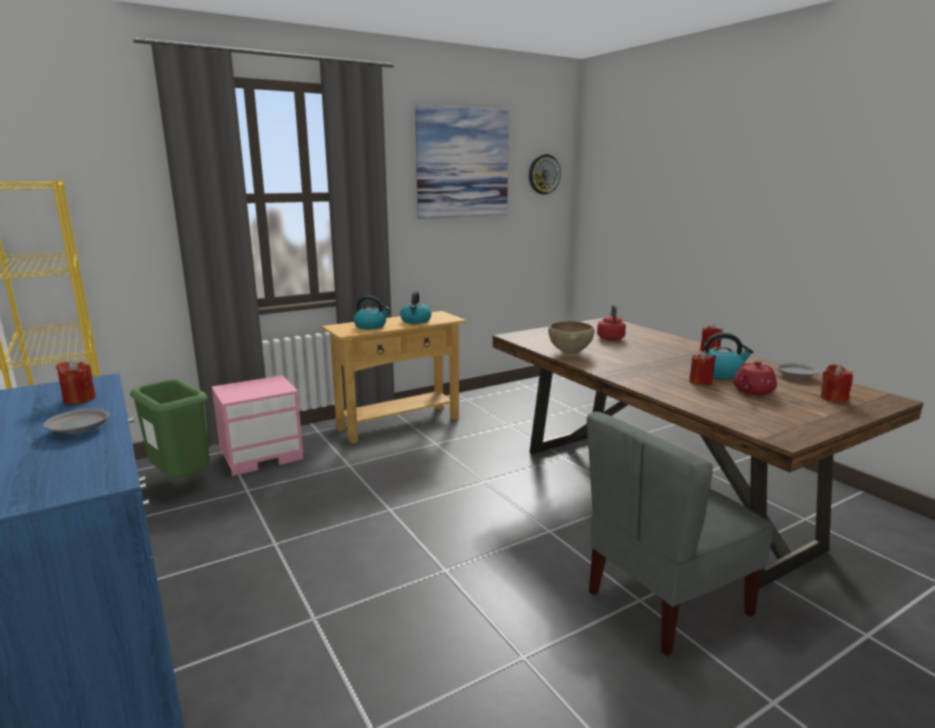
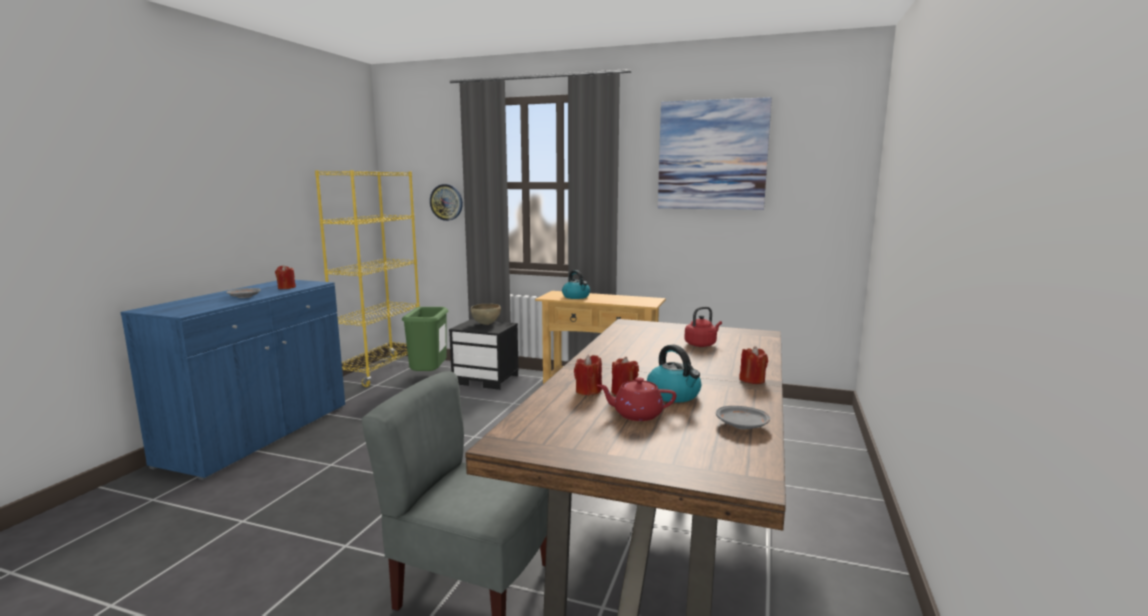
camera: 50 degrees right, 5 degrees down
pink nightstand [212,375,303,476] -> black nightstand [449,319,519,390]
kettle [400,291,431,324] -> none
wall clock [529,154,561,195] -> wall clock moved to [430,184,463,221]
brown bowl [548,321,595,354] -> brown bowl moved to [471,304,501,325]
red candle [820,364,853,402] -> red candle moved to [574,355,602,396]

